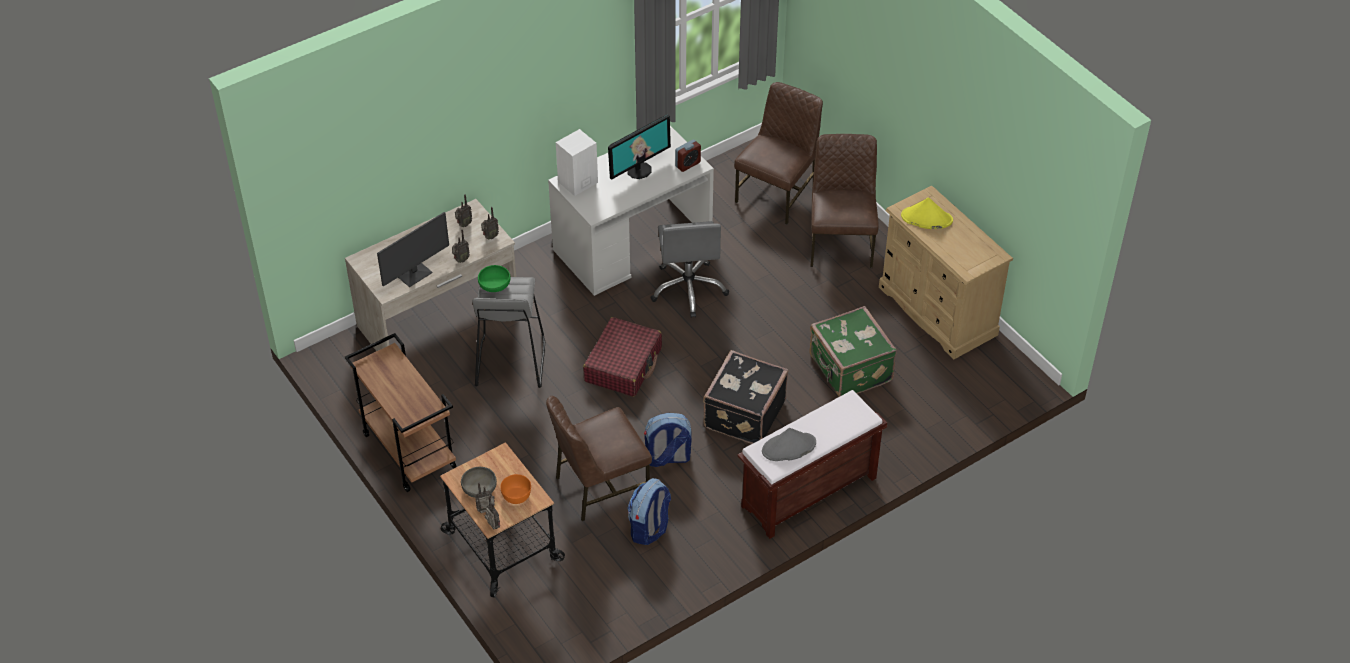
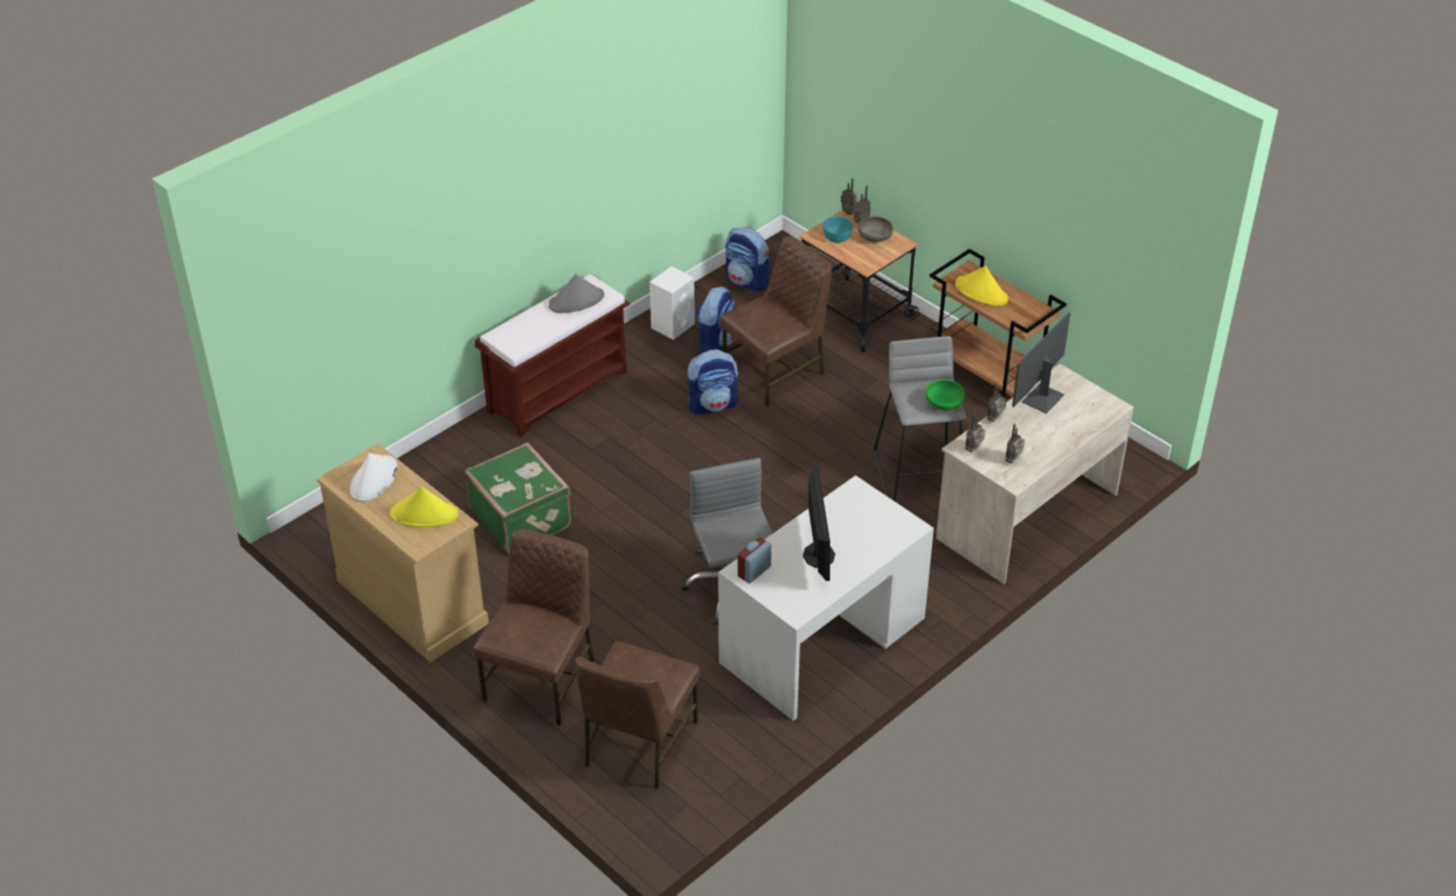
camera: 170 degrees right, 5 degrees down
orange bowl [500,474,531,504] -> turquoise bowl [823,216,853,243]
white speaker [556,129,598,196] -> white speaker moved to [650,266,695,340]
red suitcase [583,317,662,397] -> none
monitor [608,115,671,180] -> monitor turned 135 degrees clockwise [803,467,835,581]
black suitcase [703,350,788,444] -> none
brown chair [811,134,879,268] -> brown chair turned 150 degrees counterclockwise [473,529,594,726]
none -> white hat [350,453,398,502]
none -> backpack [726,227,771,292]
none -> yellow hat [955,266,1008,306]

